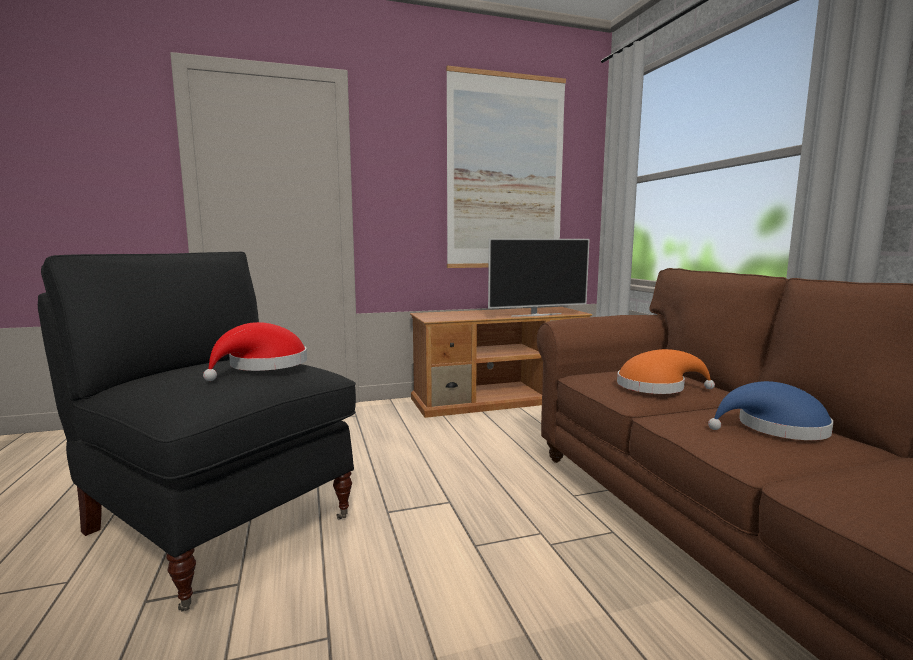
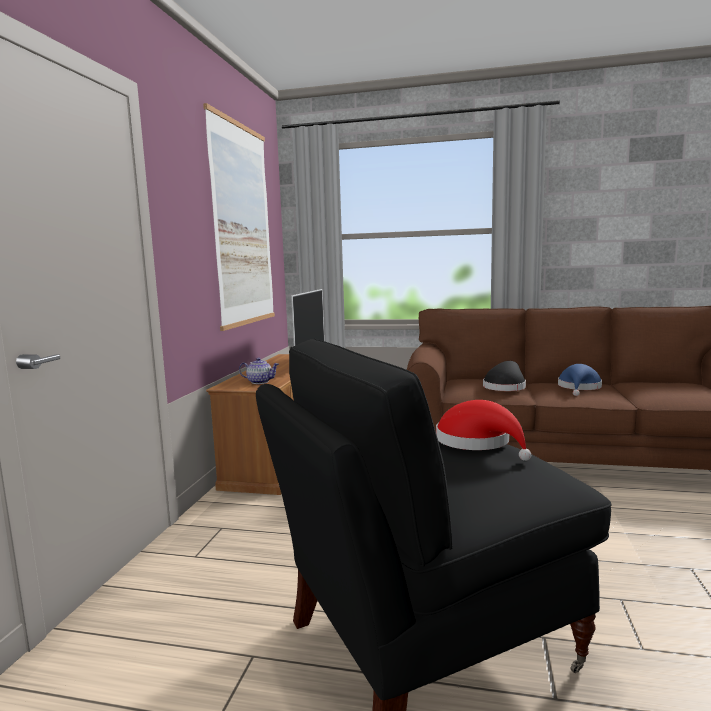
camera: 60 degrees left, 0 degrees up
orange hat [617,349,715,394] -> black hat [483,361,526,391]
none -> teapot [239,358,279,384]

